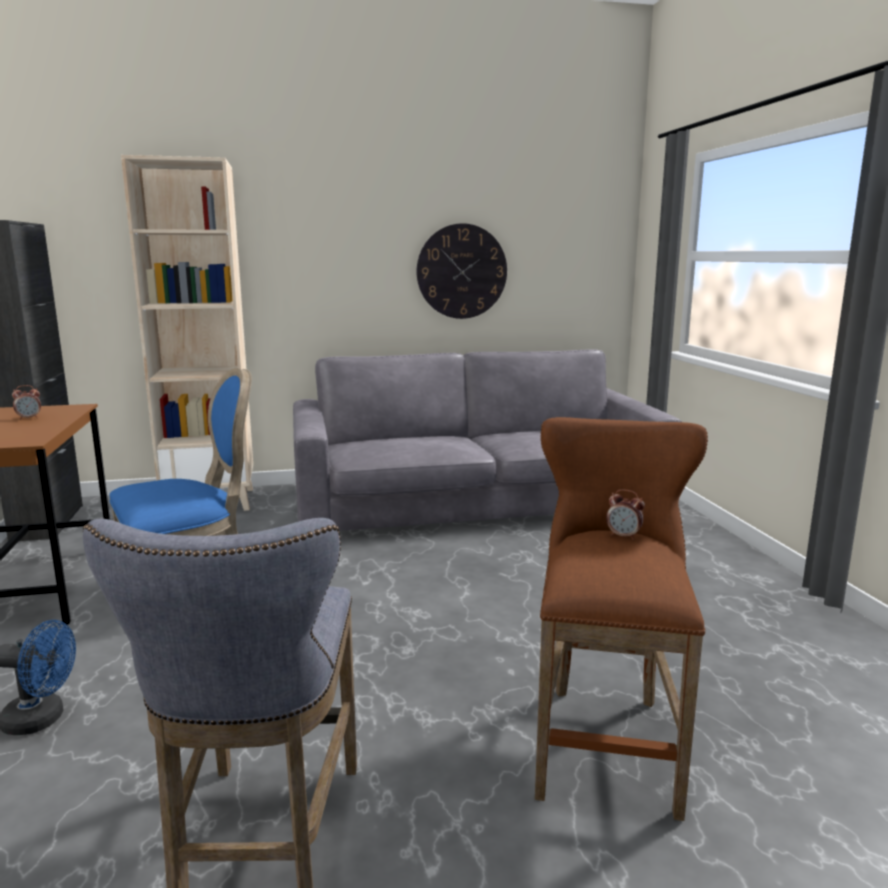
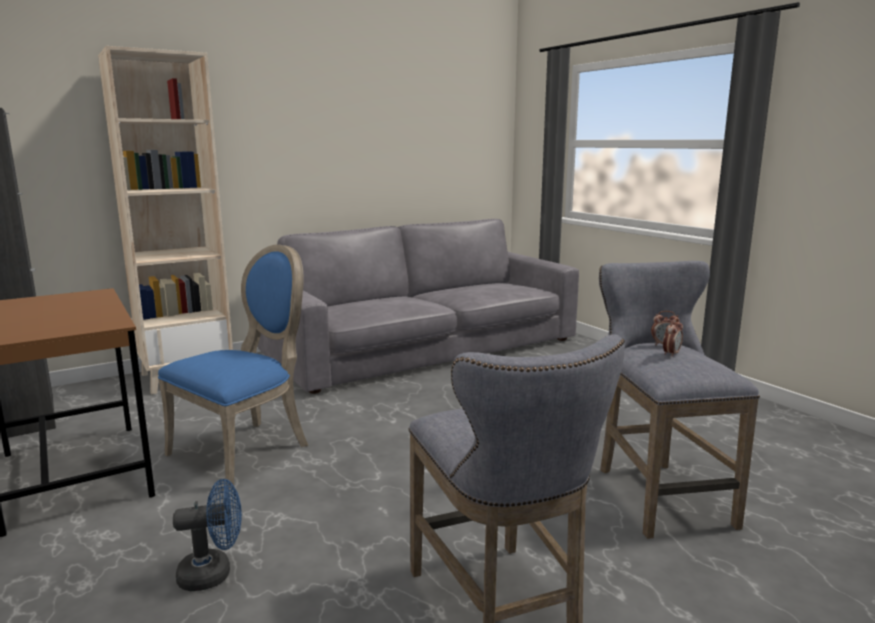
camera: 20 degrees left, 0 degrees up
alarm clock [12,385,41,420] -> alarm clock moved to [663,318,683,357]
wall clock [417,223,507,319] -> none
brown stool [535,417,708,821] -> grey stool [599,261,760,539]

